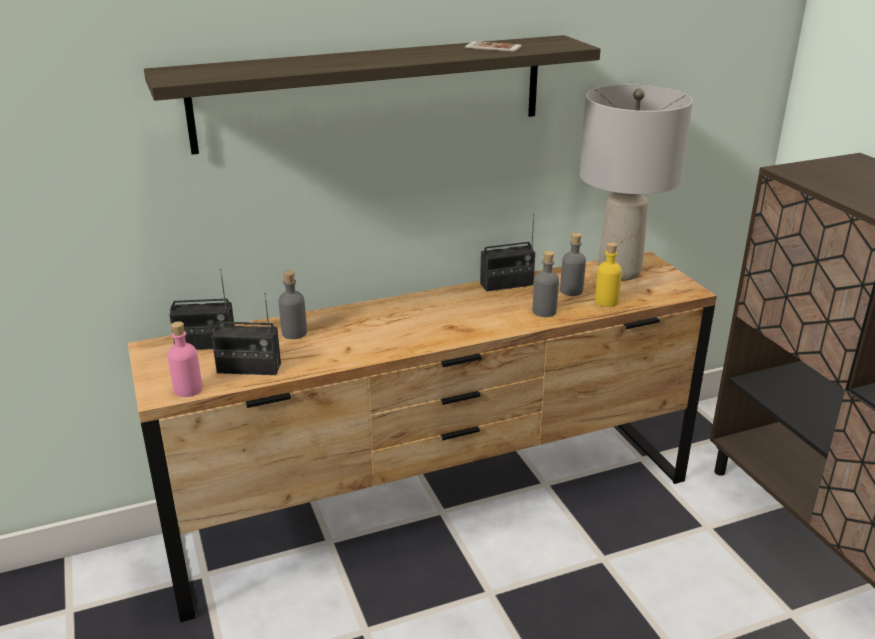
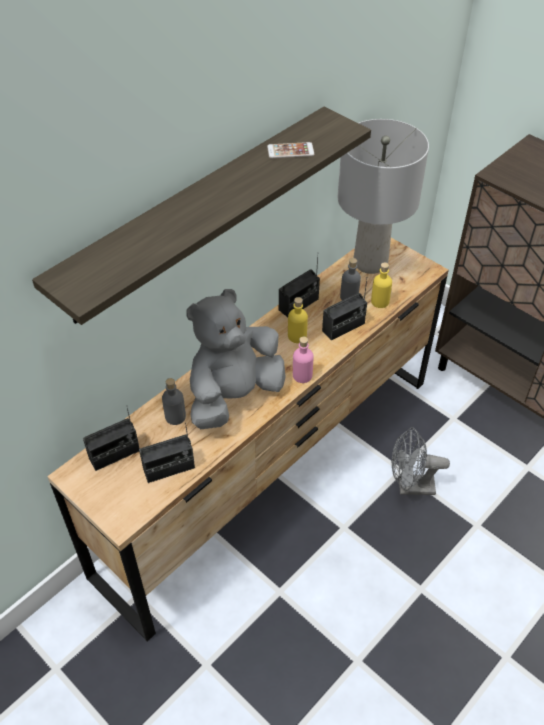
camera: 25 degrees left, 20 degrees up
pink bottle [167,321,202,397] -> pink bottle moved to [293,337,313,383]
grey bottle [533,251,559,317] -> radio [322,280,367,341]
none -> grey plush toy [186,289,286,429]
none -> yellow bottle [288,297,308,343]
none -> grey fan [392,427,450,495]

